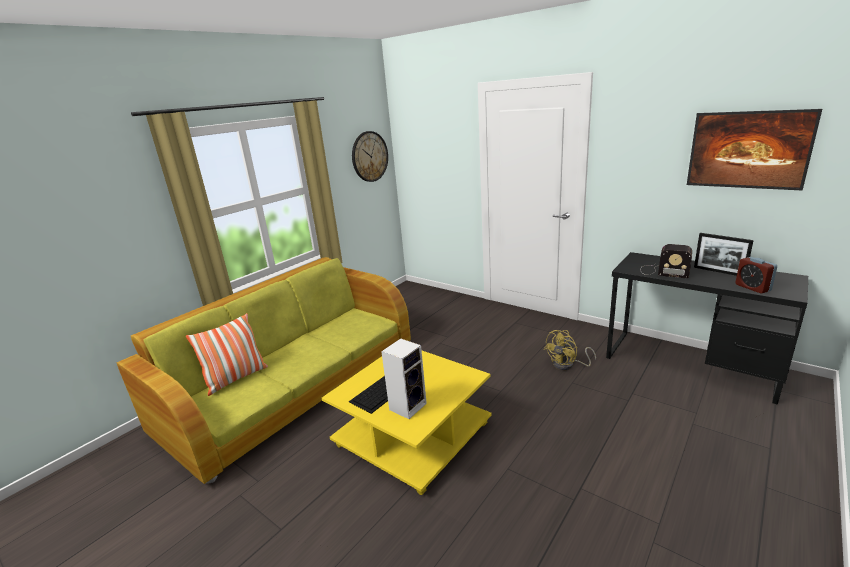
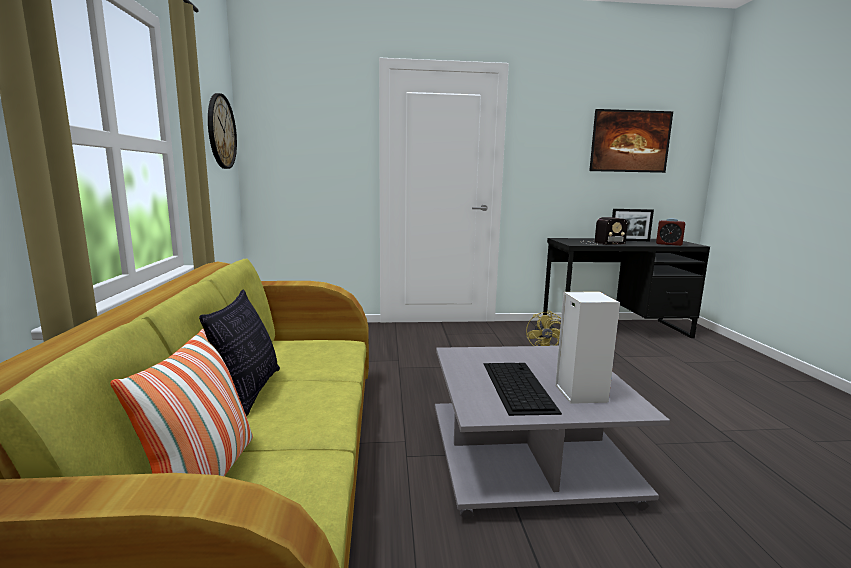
camera: 45 degrees left, 10 degrees down
yellow coffee table [322,351,492,495] -> grey coffee table [435,346,670,519]
none -> pillow [199,290,280,416]

